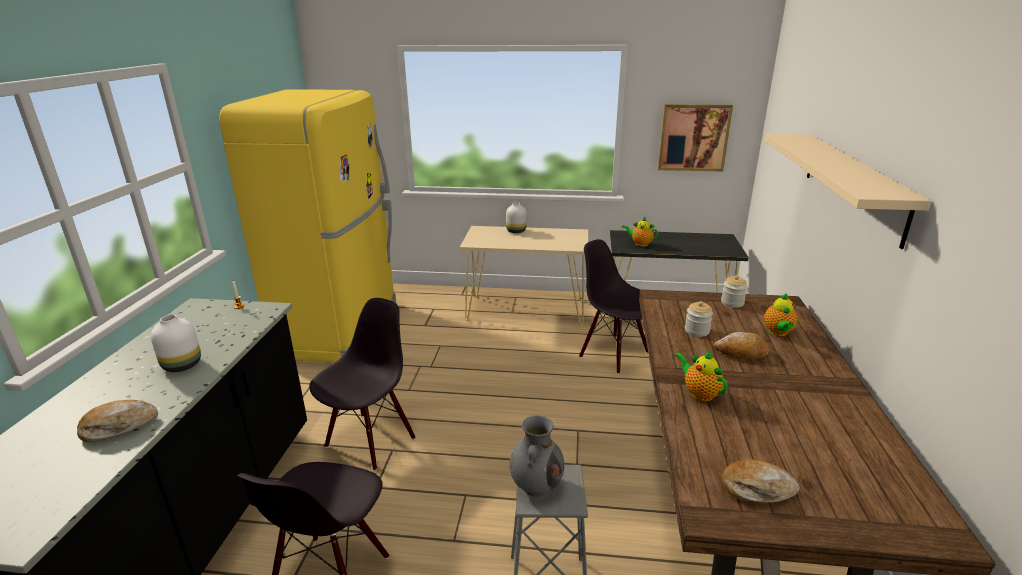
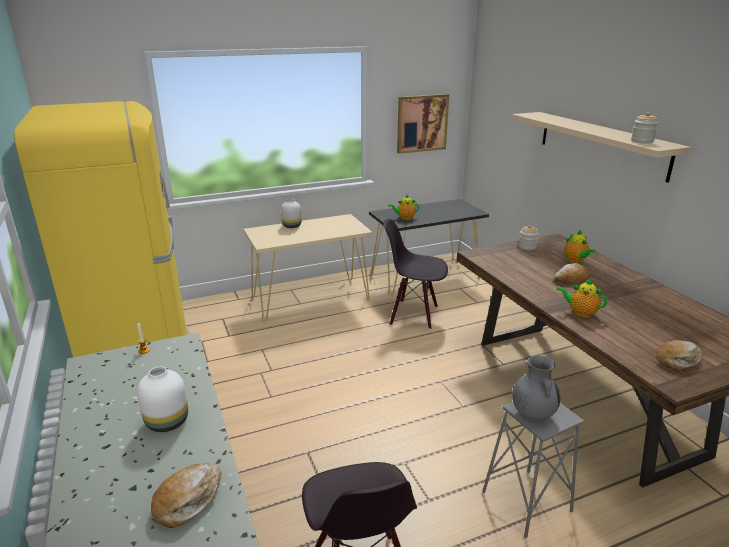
camera: 30 degrees left, 0 degrees up
black chair [309,298,416,471] -> none
jar [685,301,713,337] -> jar moved to [631,112,658,144]

